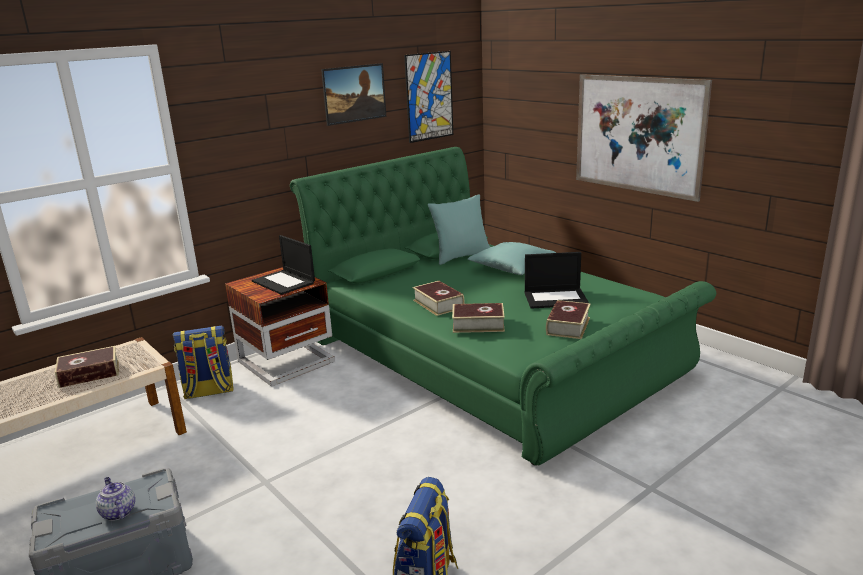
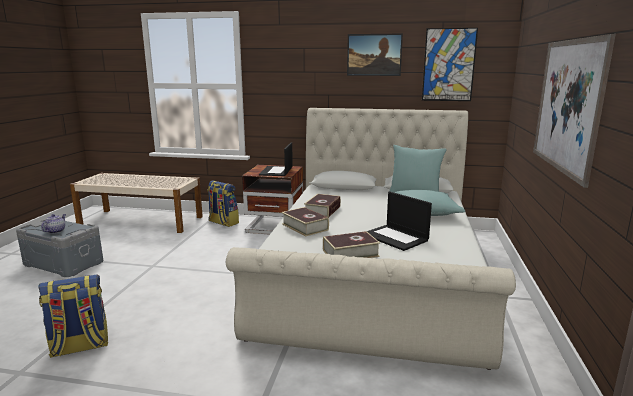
camera: 50 degrees right, 5 degrees down
book [55,346,119,388] -> none
green bed [290,147,716,466] -> beige bed [226,108,516,370]

